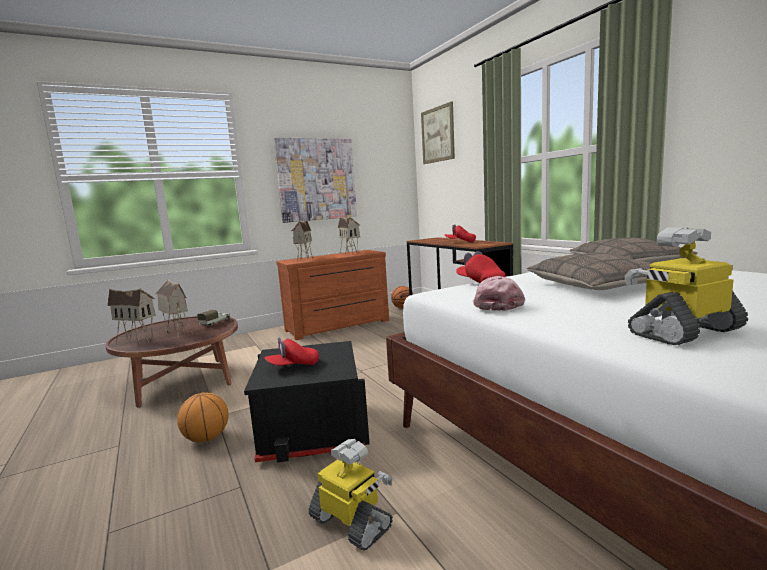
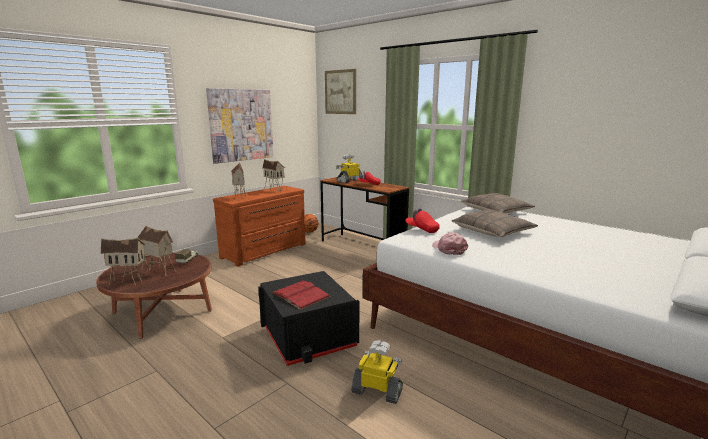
camera: 20 degrees left, 5 degrees up
basketball [177,392,229,443] -> none
red cap [265,337,319,366] -> red book [272,280,330,310]
toy robot [625,227,748,345] -> toy robot moved to [336,154,363,183]

